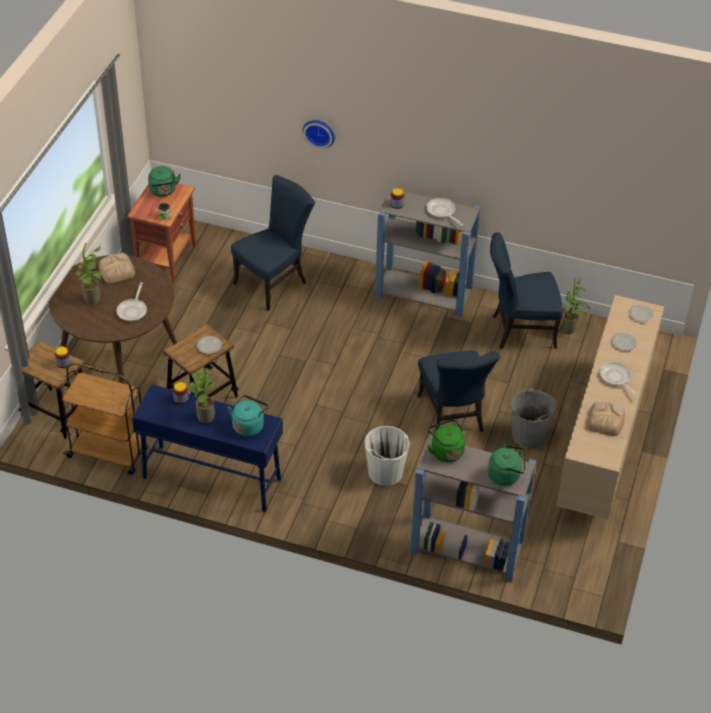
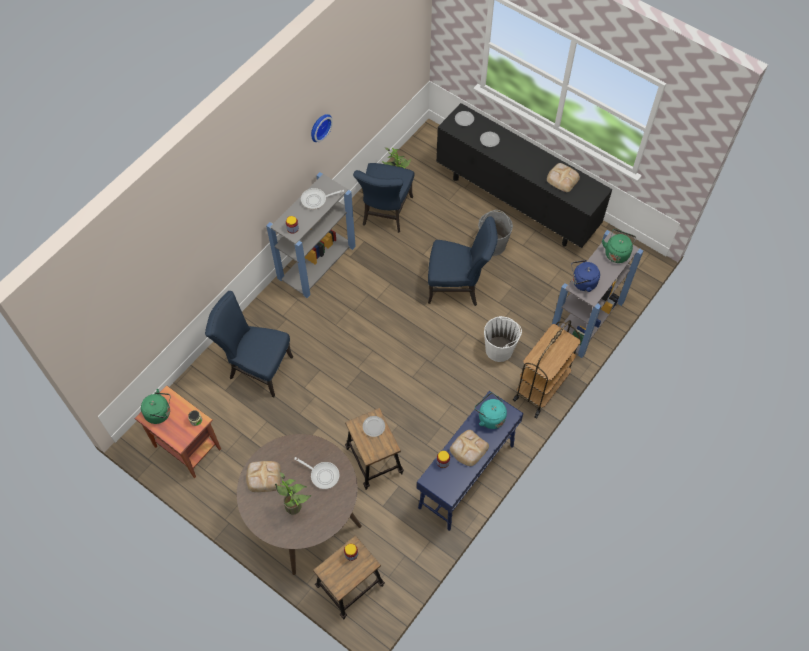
camera: 70 degrees left, 15 degrees up
brown cart [61,363,149,475] -> brown cart moved to [513,320,581,418]
potted plant [187,368,217,423] -> bread [450,430,489,466]
blue chair [231,175,315,311] -> blue chair turned 45 degrees counterclockwise [205,291,293,397]
wall clock [303,120,335,149] -> wall clock moved to [311,114,333,142]
green kettle [427,419,465,462] -> blue kettle [571,260,600,292]
beige cabinet [556,295,664,520] -> black cabinet [436,103,612,248]
frying pan [600,362,639,398] -> none

